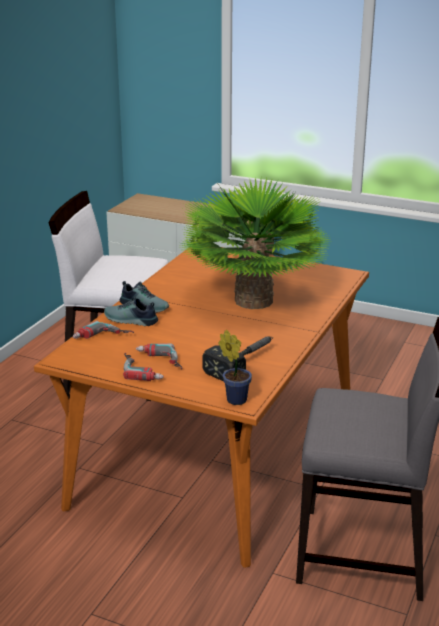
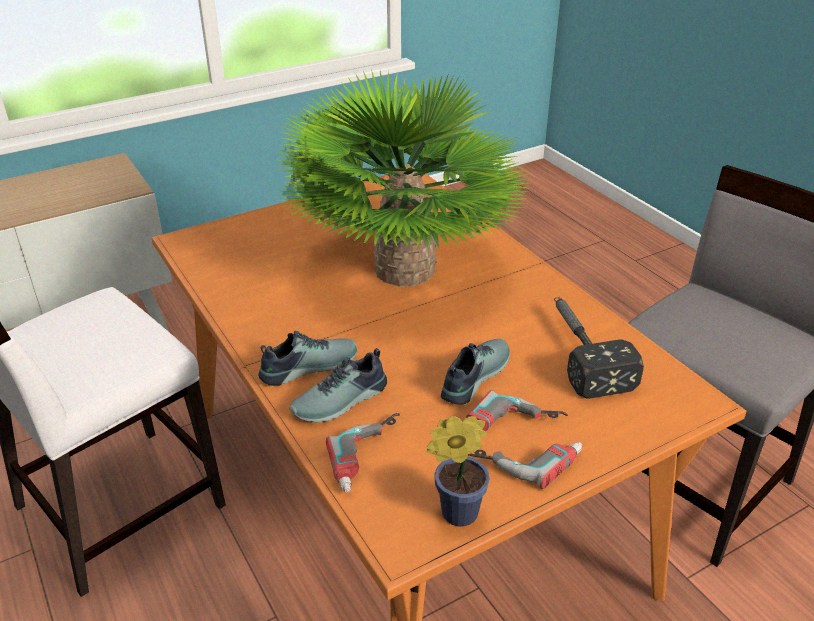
camera: 55 degrees left, 10 degrees up
potted plant [218,330,252,405] -> potted plant moved to [427,416,490,526]
none -> shoe [441,339,510,405]

